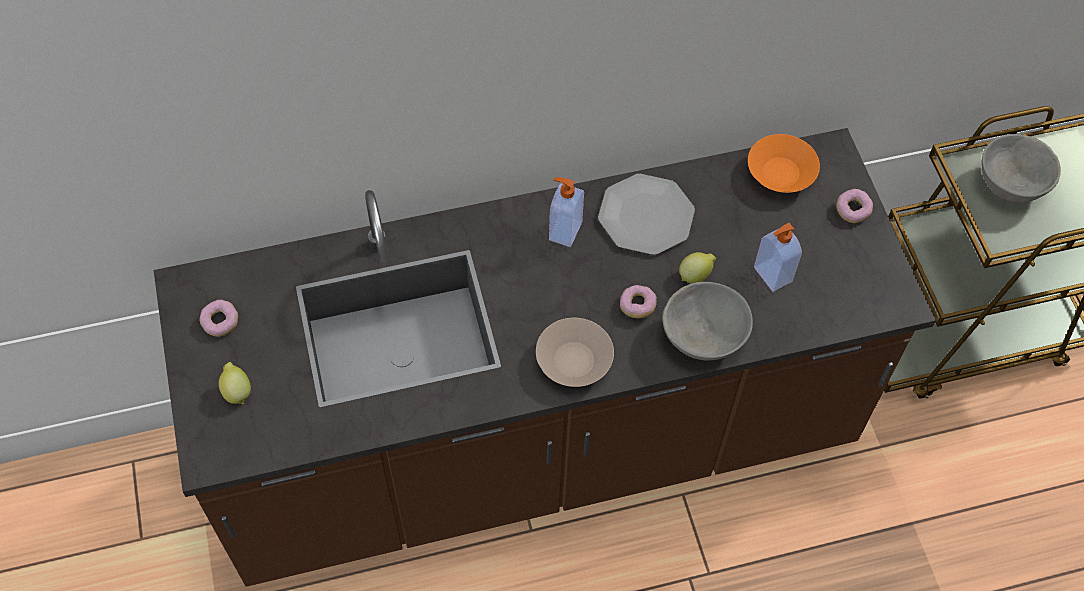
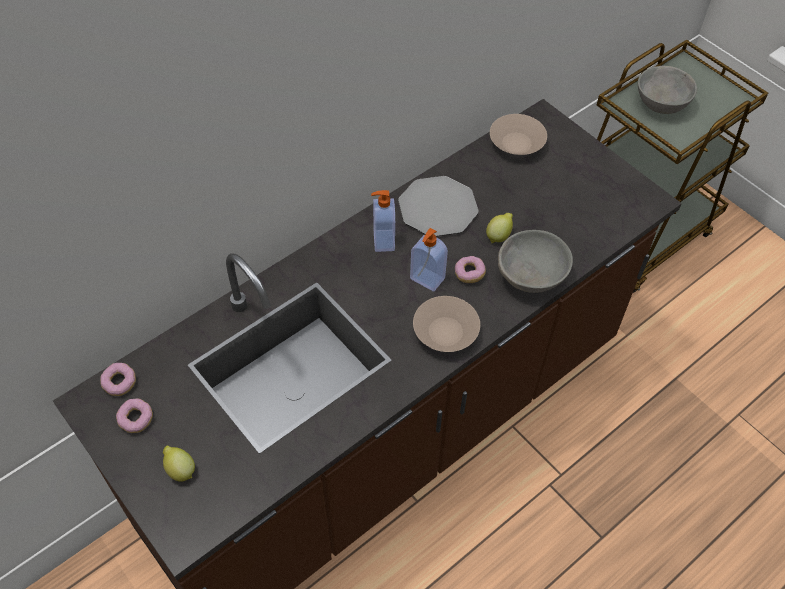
camera: 25 degrees left, 5 degrees down
orange bowl [748,134,820,193] -> beige bowl [490,114,547,155]
soap dispenser [754,223,802,292] -> soap dispenser moved to [410,228,448,291]
donut [836,189,873,223] -> donut moved to [100,363,136,396]

